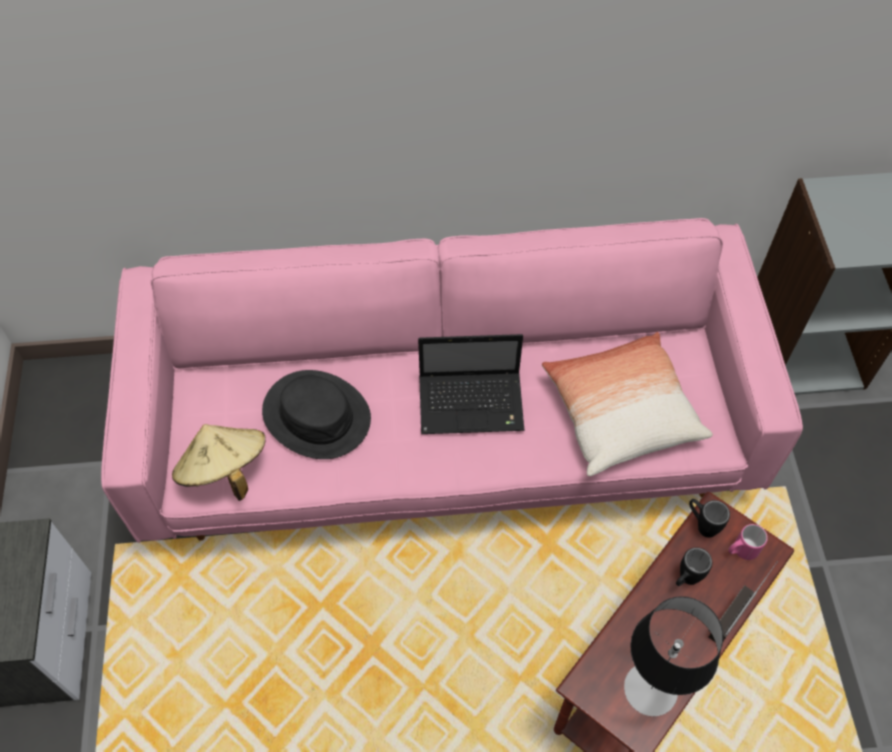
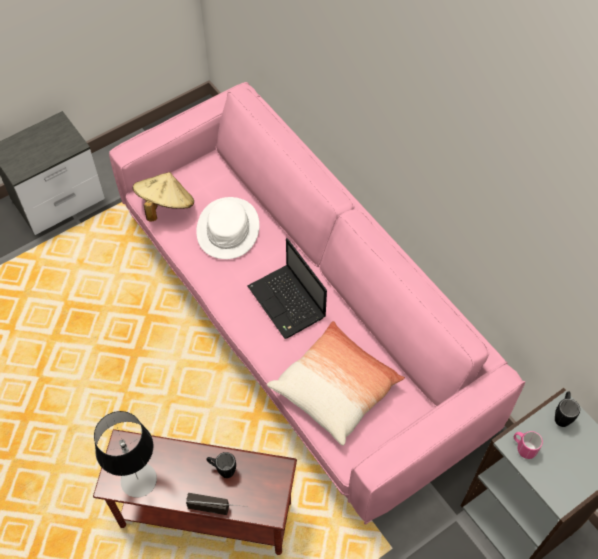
camera: 60 degrees right, 0 degrees up
black hat [262,370,371,459] -> white hat [196,197,259,259]
black mug [689,499,730,538] -> black mug moved to [555,392,580,427]
pink mug [729,524,768,560] -> pink mug moved to [514,431,543,459]

